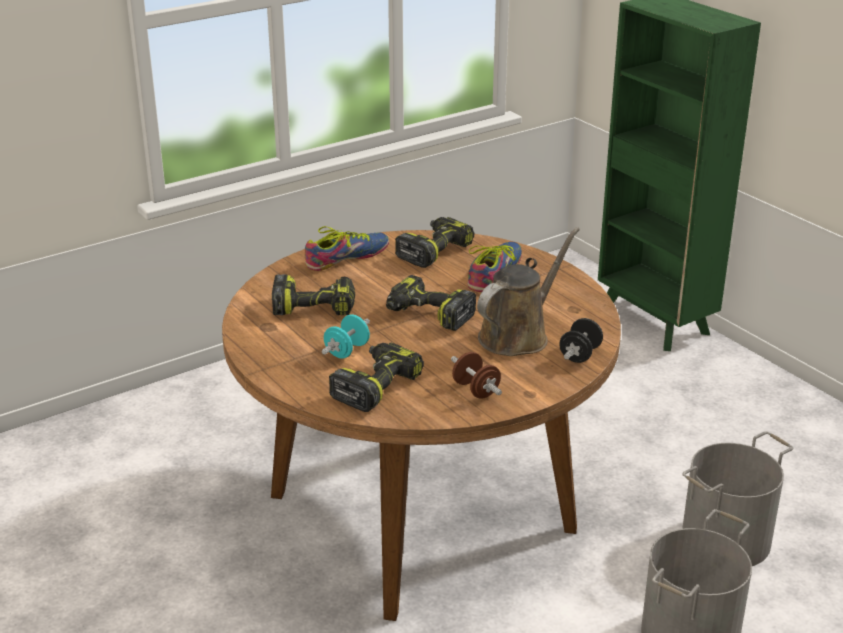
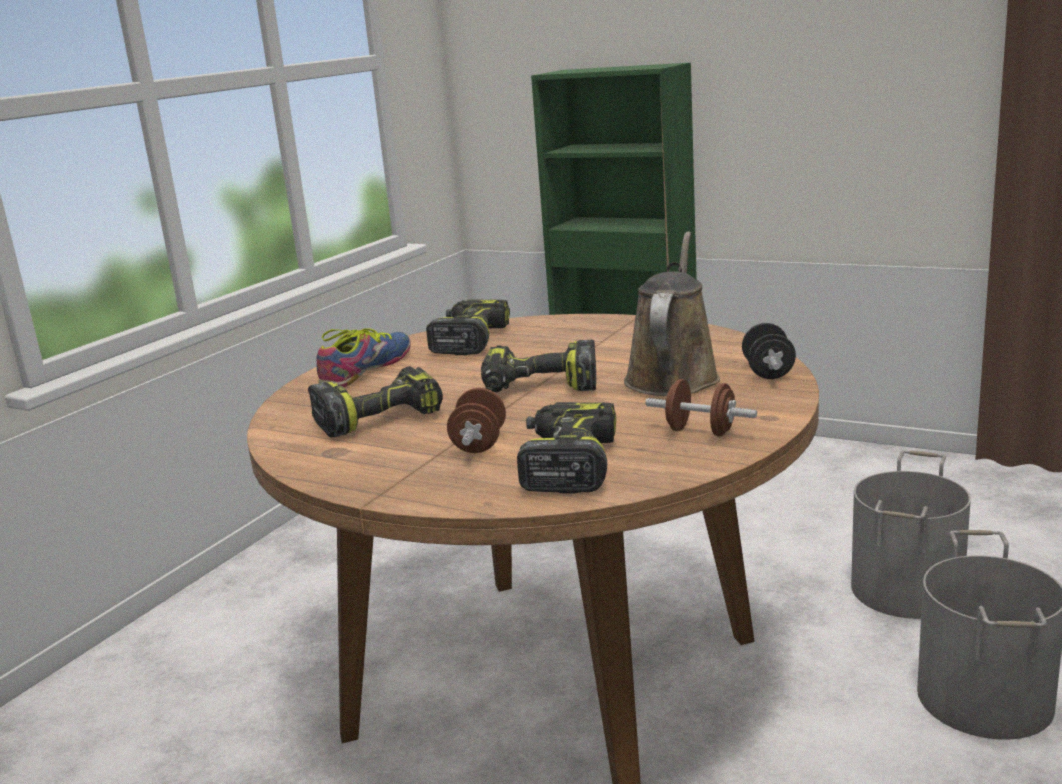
camera: 25 degrees left, 10 degrees down
turquoise dumbbell [322,315,370,358] -> brown dumbbell [447,388,506,453]
shoe [468,242,522,292] -> none

